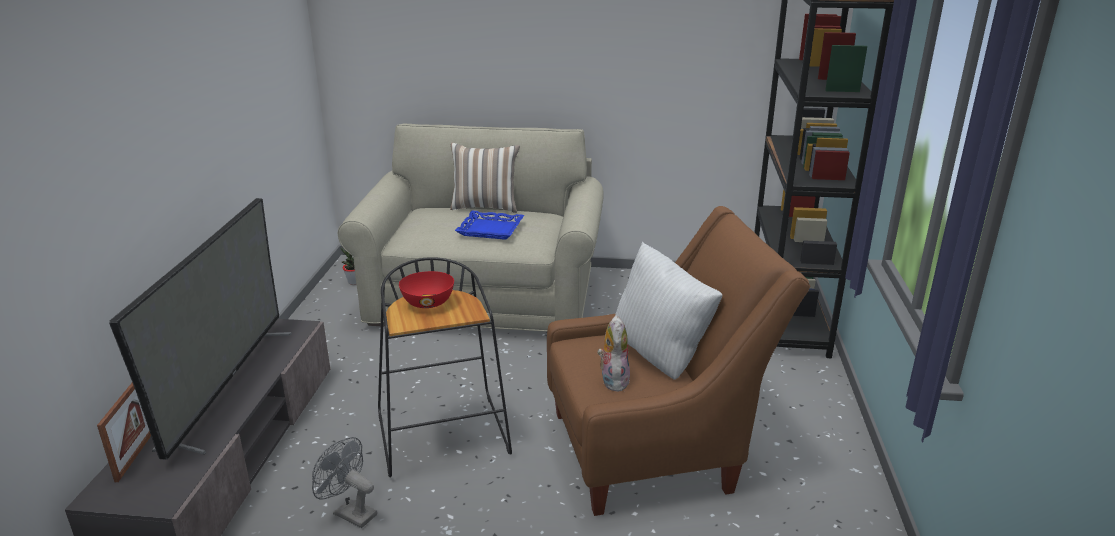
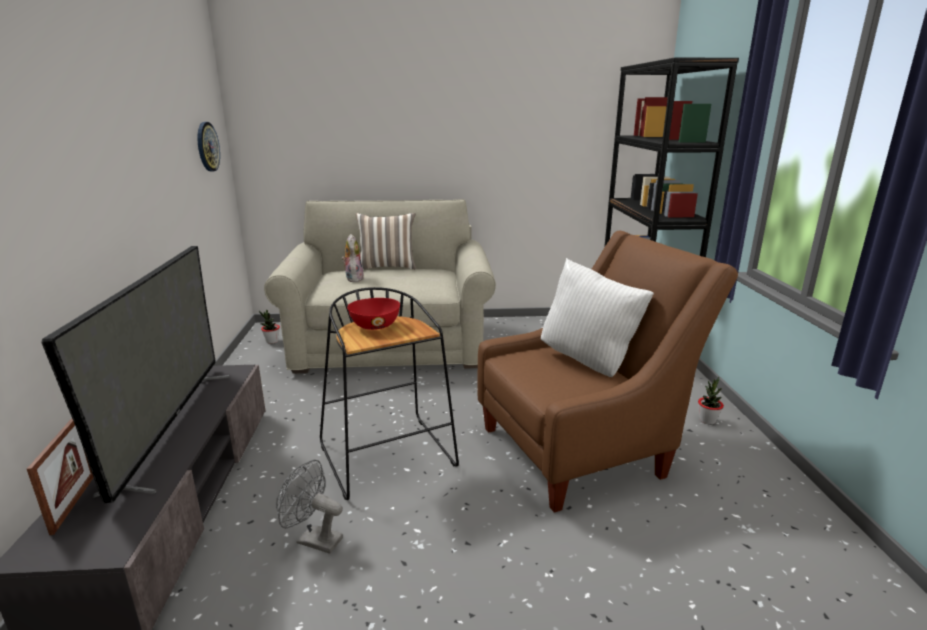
camera: 10 degrees left, 5 degrees down
blue tray [455,211,524,240] -> none
plush toy [597,315,630,391] -> plush toy moved to [341,234,363,282]
none -> wall clock [197,122,220,172]
none -> potted plant [698,377,724,425]

